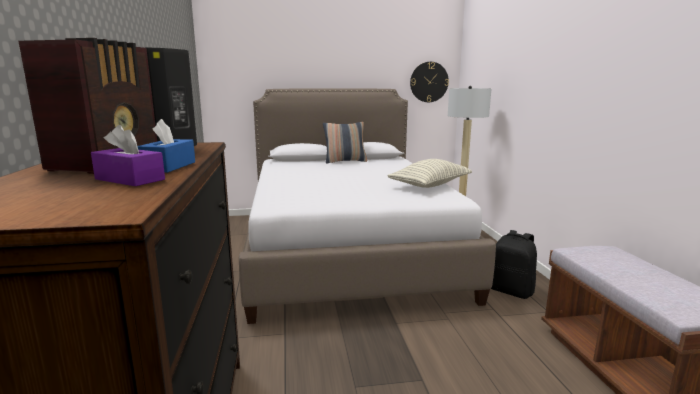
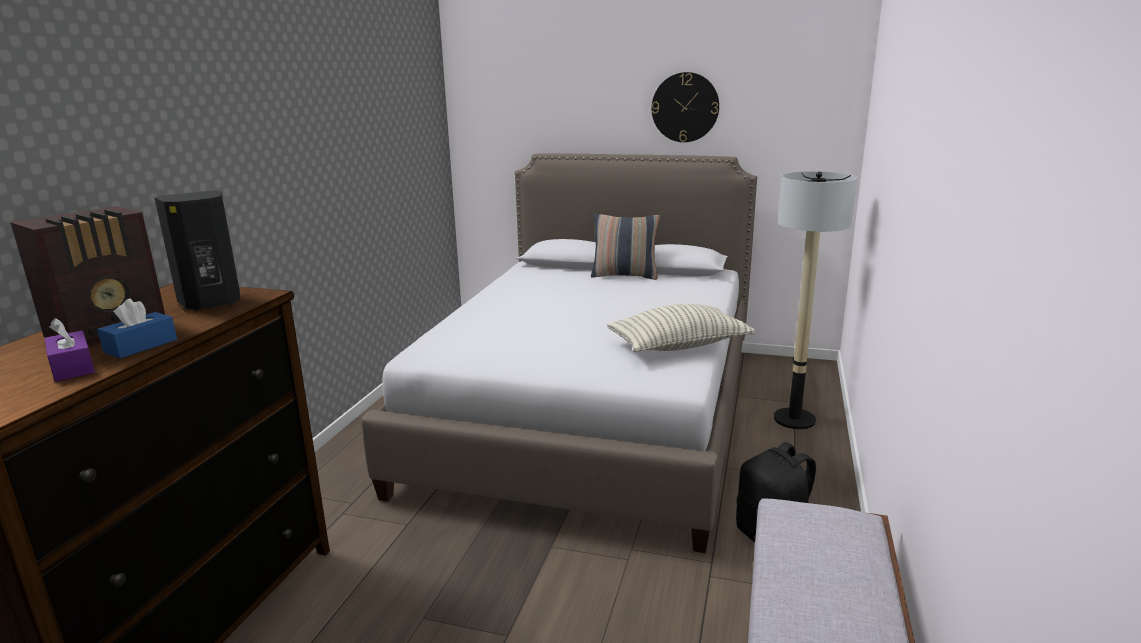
camera: 25 degrees right, 5 degrees up
wall clock [410,62,449,102] -> wall clock moved to [652,72,719,142]

